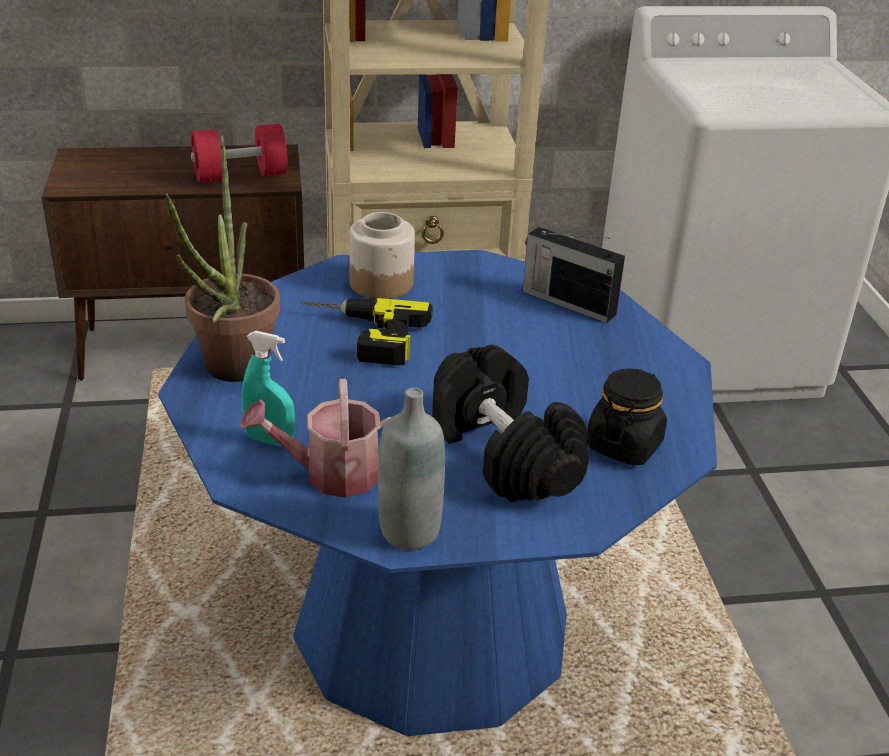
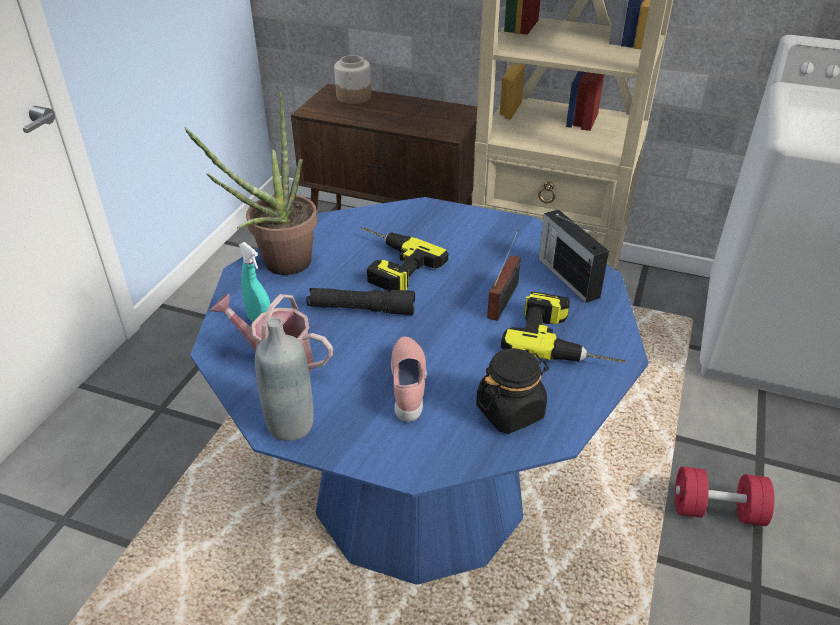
camera: 30 degrees right, 5 degrees up
red dumbbell [191,124,288,183] -> red dumbbell moved to [675,466,775,526]
jar [349,212,415,299] -> jar moved to [334,55,371,104]
black dumbbell [432,344,589,502] -> pink shoe [391,337,427,422]
none -> black flashlight [306,288,415,315]
none -> radio [487,229,521,321]
none -> power drill [501,292,626,363]

